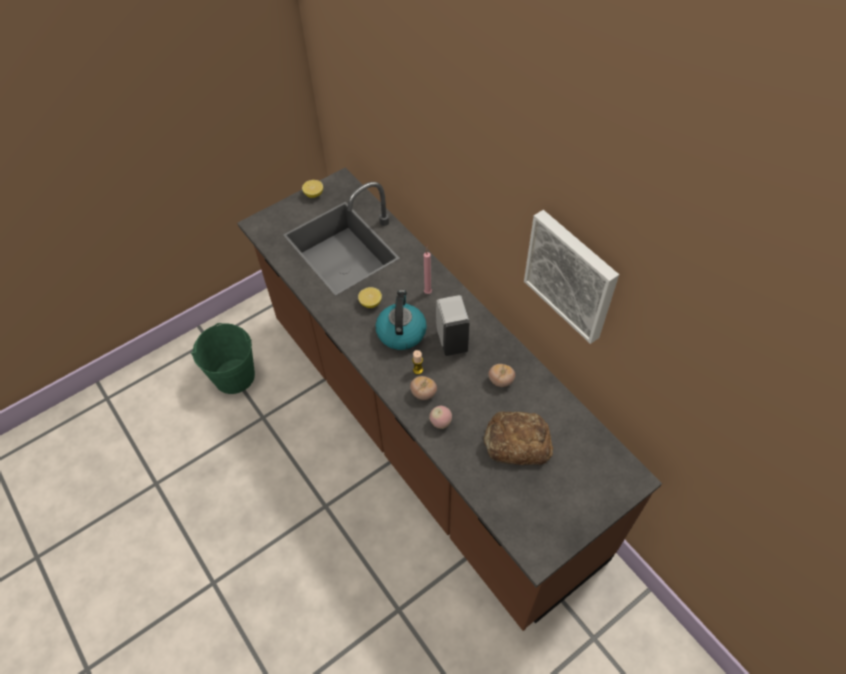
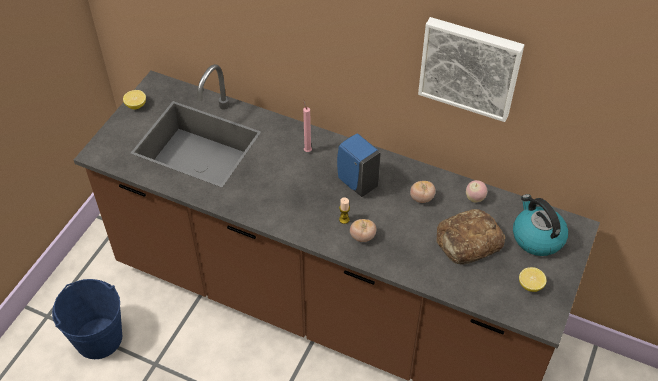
camera: 30 degrees left, 5 degrees down
green bucket [191,323,255,394] -> blue bucket [52,279,122,359]
lemon [358,287,382,308] -> lemon moved to [519,267,546,292]
kettle [375,290,427,350] -> kettle moved to [513,194,568,256]
apple [429,406,452,429] -> apple moved to [466,180,487,202]
white soap dispenser [436,295,470,356] -> blue soap dispenser [337,133,381,197]

